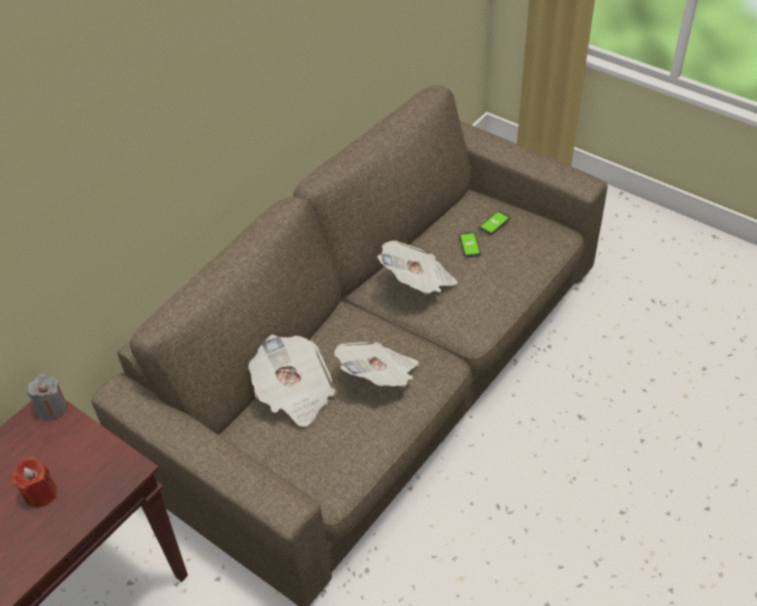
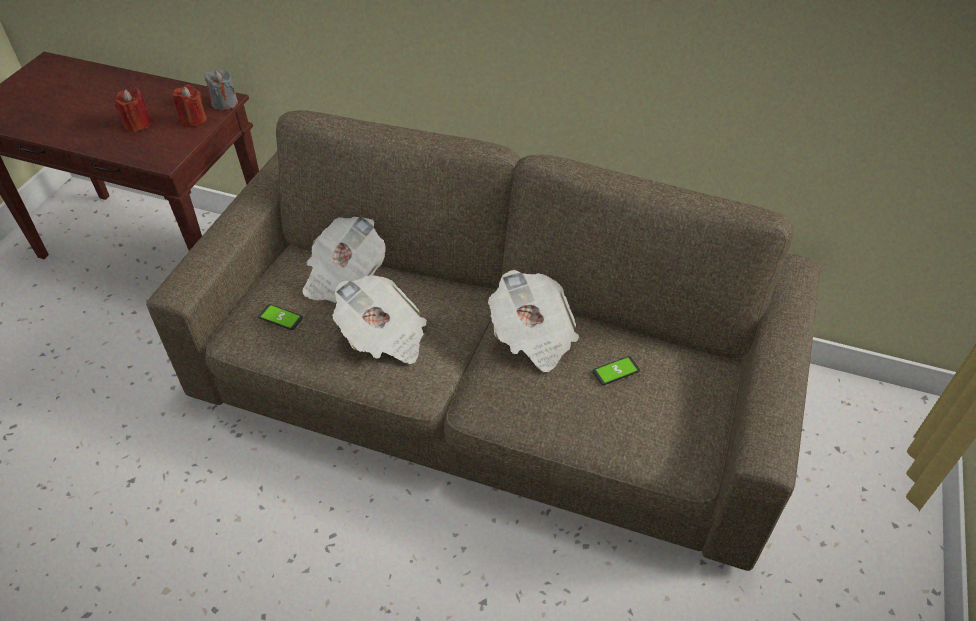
camera: 70 degrees right, 0 degrees up
phone [479,211,510,235] -> phone moved to [258,304,303,330]
none -> red candle [172,85,207,127]

